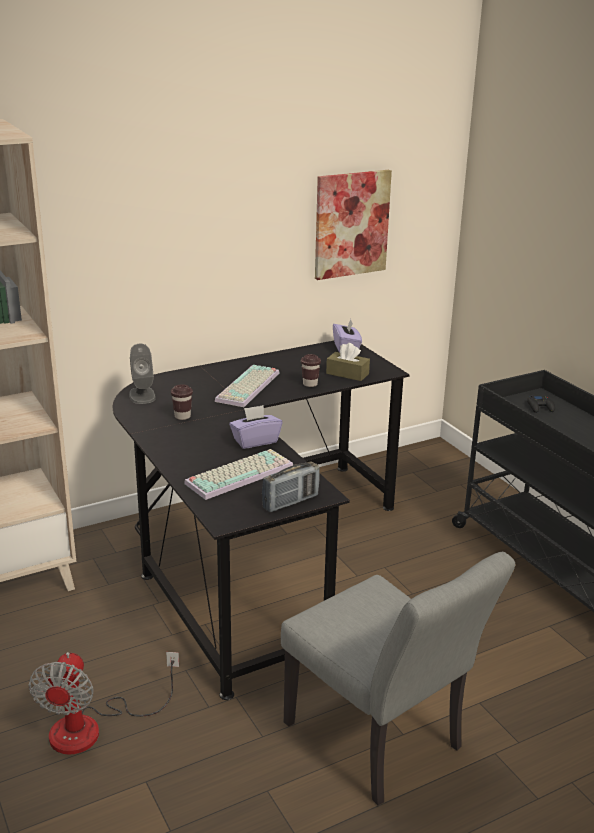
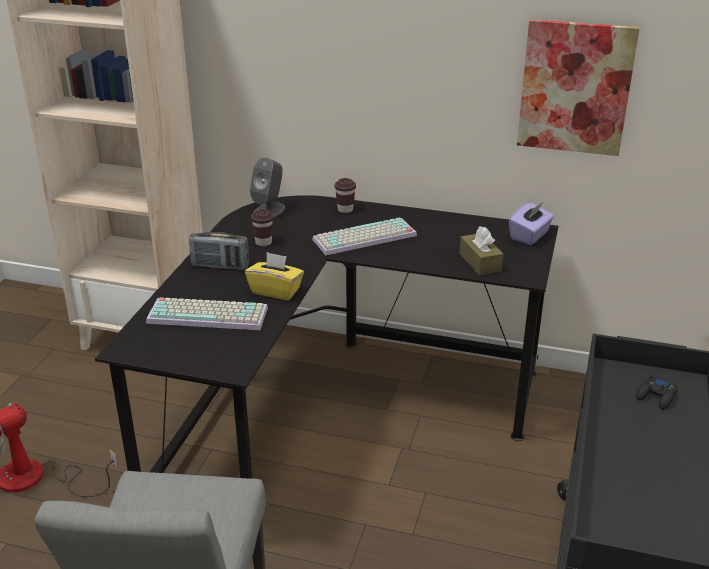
camera: 45 degrees right, 5 degrees up
purple tissue box [229,405,282,449] -> yellow tissue box [245,252,304,300]
radio [262,462,319,512] -> radio moved to [189,232,249,270]
brown cup [301,354,321,387] -> brown cup moved to [335,178,356,213]

